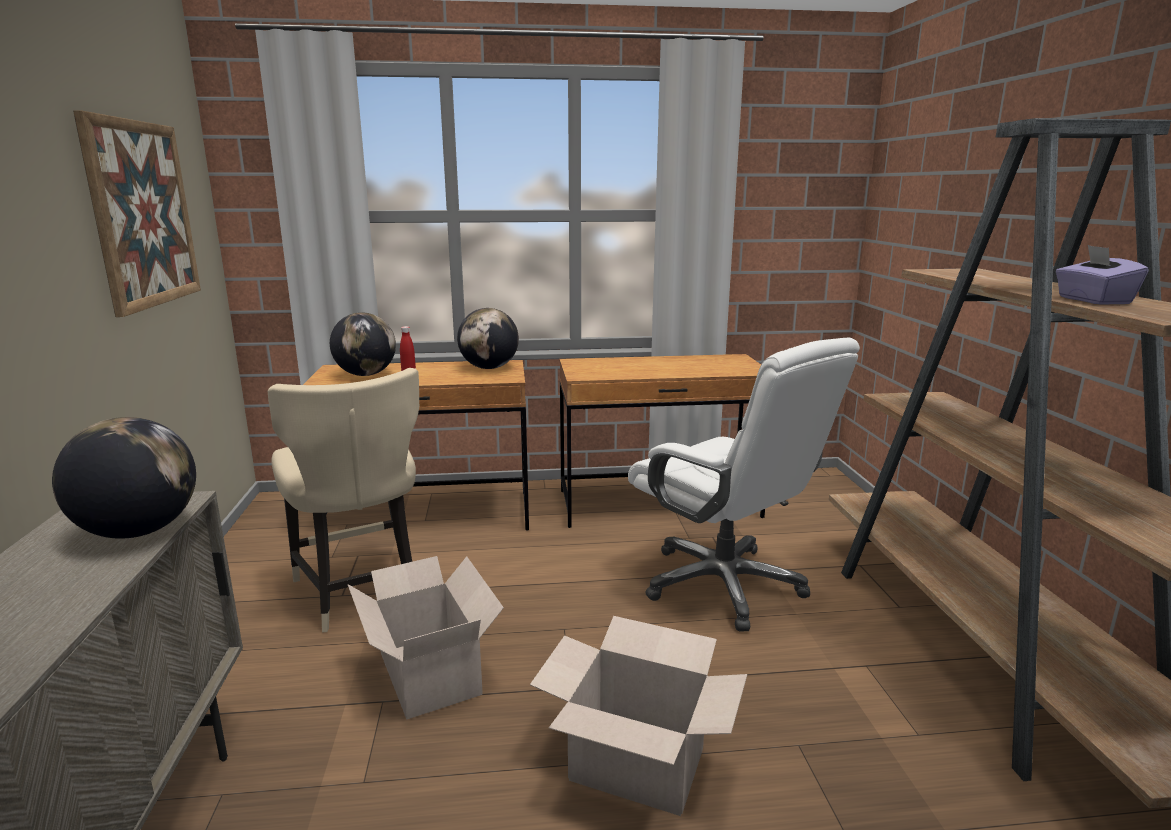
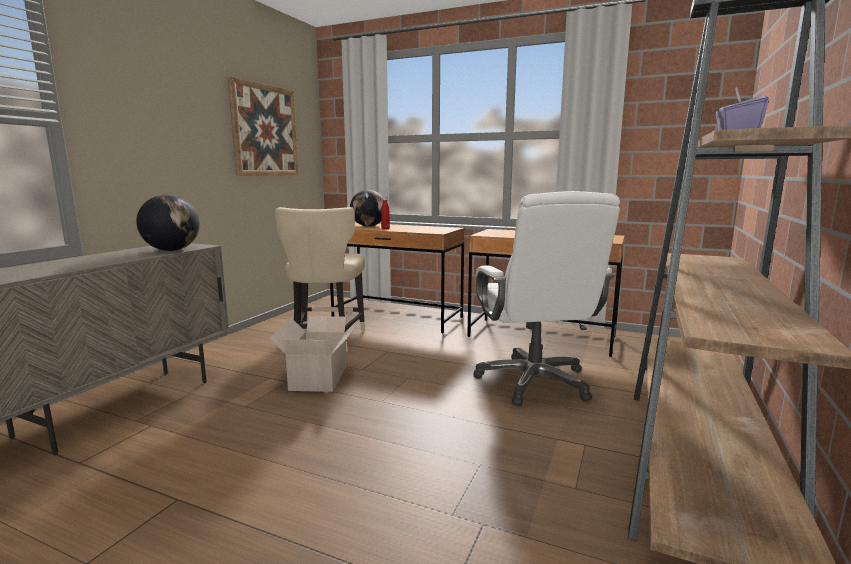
camera: 30 degrees right, 5 degrees down
globe [457,308,519,369] -> none
cardboard box [530,616,747,816] -> none

